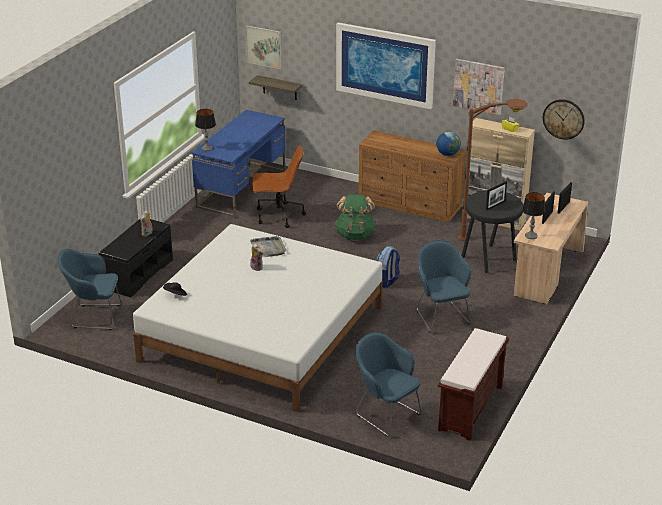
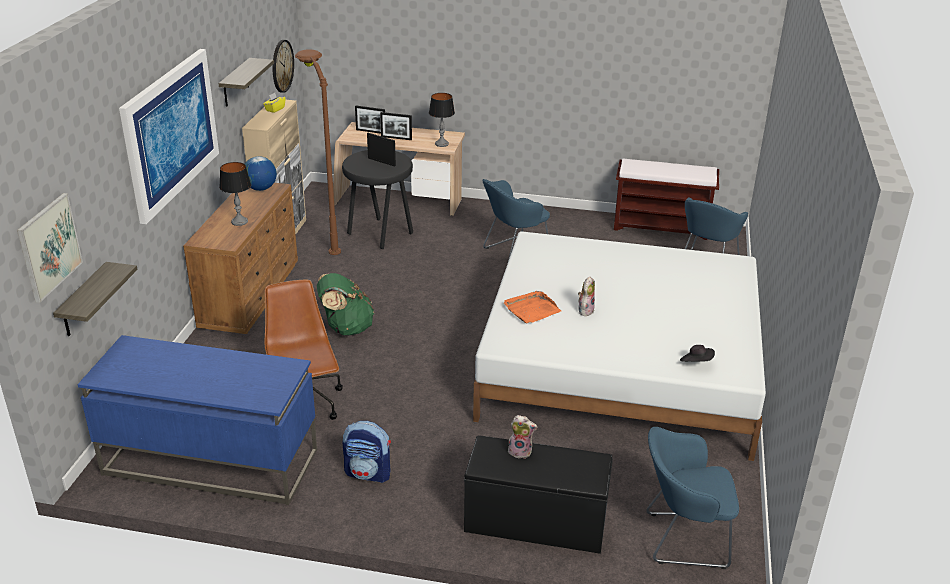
camera: 105 degrees left, 0 degrees up
blue armchair [58,249,122,330] -> blue armchair turned 105 degrees clockwise [646,427,739,569]
table lamp [195,109,216,151] -> table lamp moved to [219,162,251,226]
grey tray [250,236,286,258] -> orange tray [504,291,561,324]
backpack [376,246,400,288] -> backpack moved to [343,421,391,483]
picture [453,59,505,115] -> shelf [218,58,274,107]

